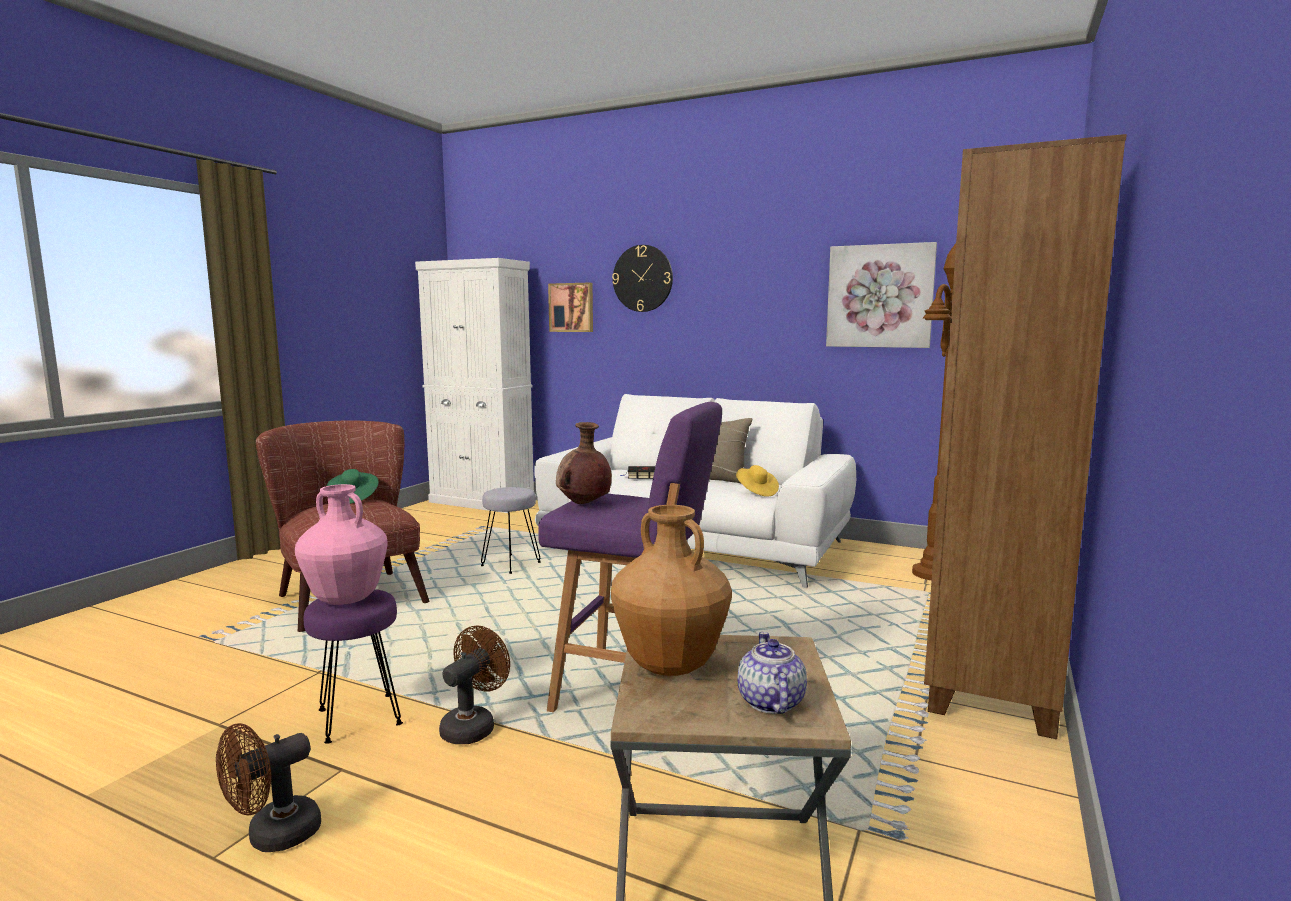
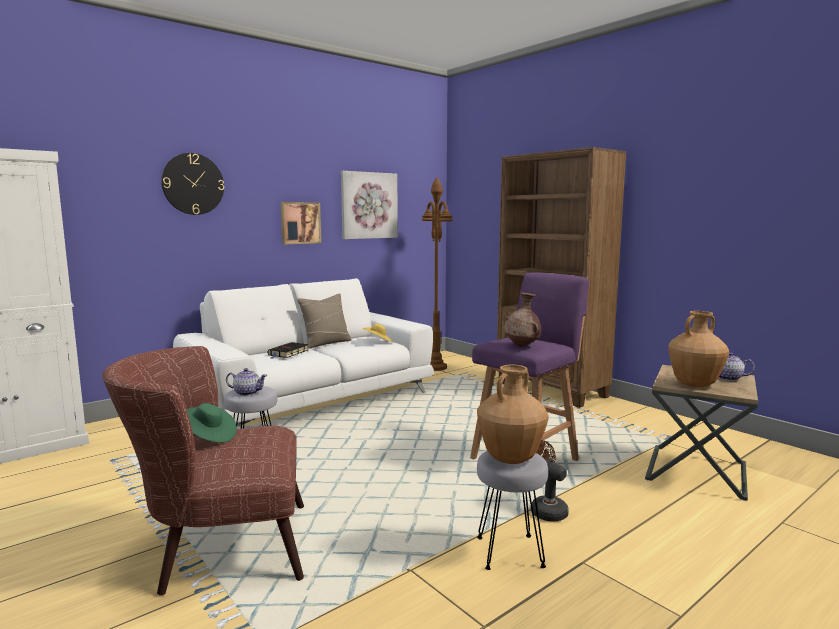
camera: 65 degrees left, 0 degrees up
brown fan [216,723,321,852] -> none
pink vase [295,484,388,605] -> brown vase [477,365,549,464]
purple stool [304,589,403,744] -> grey stool [477,451,548,570]
picture [548,283,593,332] -> picture moved to [281,202,321,244]
none -> teapot [226,368,267,396]

